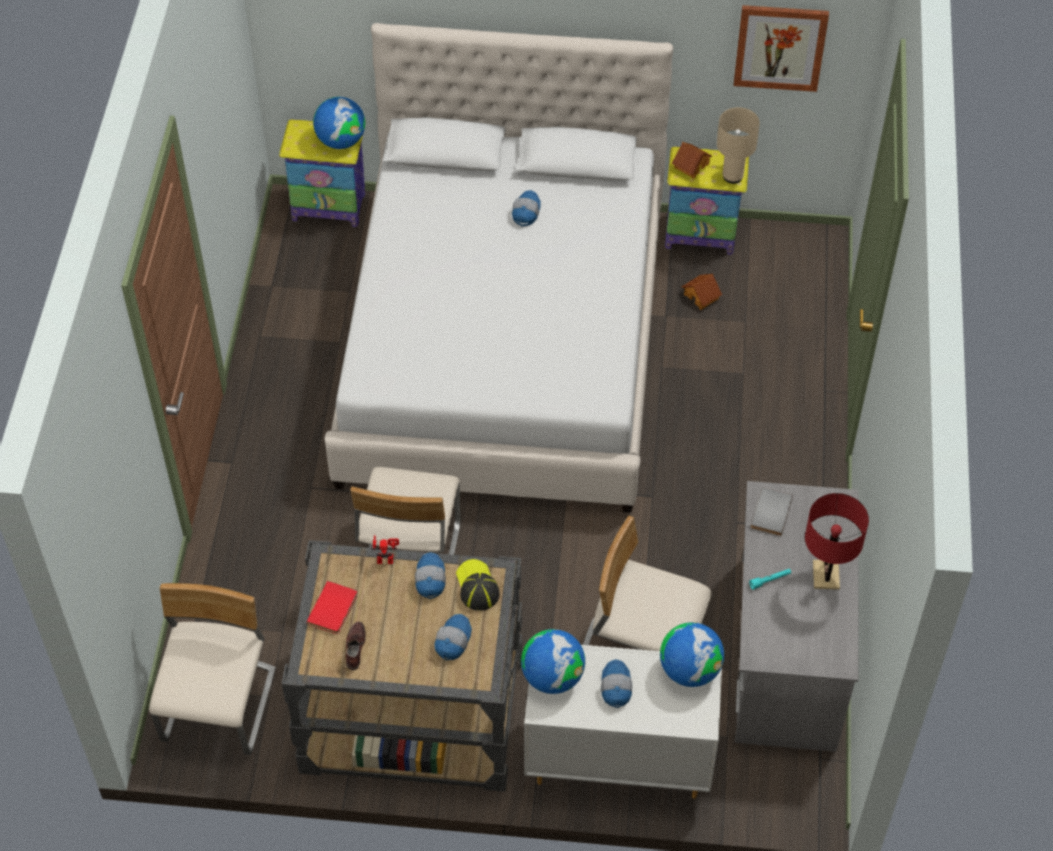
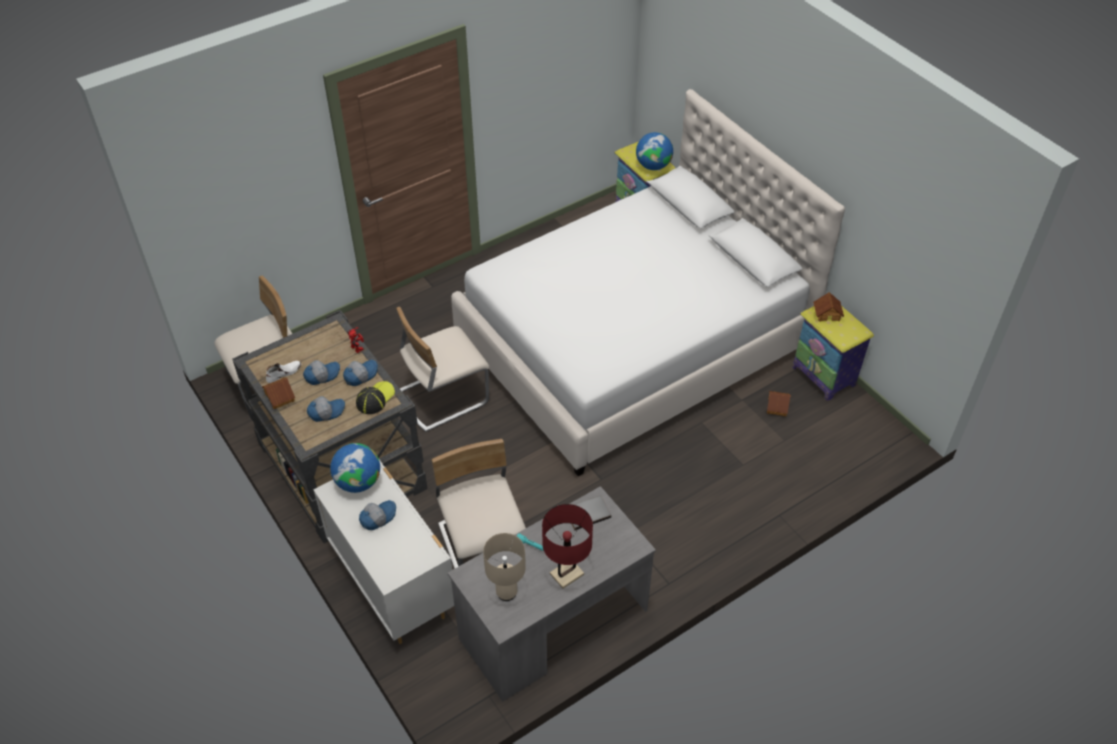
camera: 50 degrees right, 5 degrees down
red book [307,581,358,634] -> none
brown shoe [346,621,366,670] -> white shoe [266,361,301,383]
cap [512,190,541,226] -> cap moved to [303,360,340,385]
globe [660,622,724,687] -> none
beige table lamp [717,107,760,184] -> beige table lamp moved to [483,533,526,601]
picture [733,5,829,92] -> none
none -> toy house [262,378,295,409]

